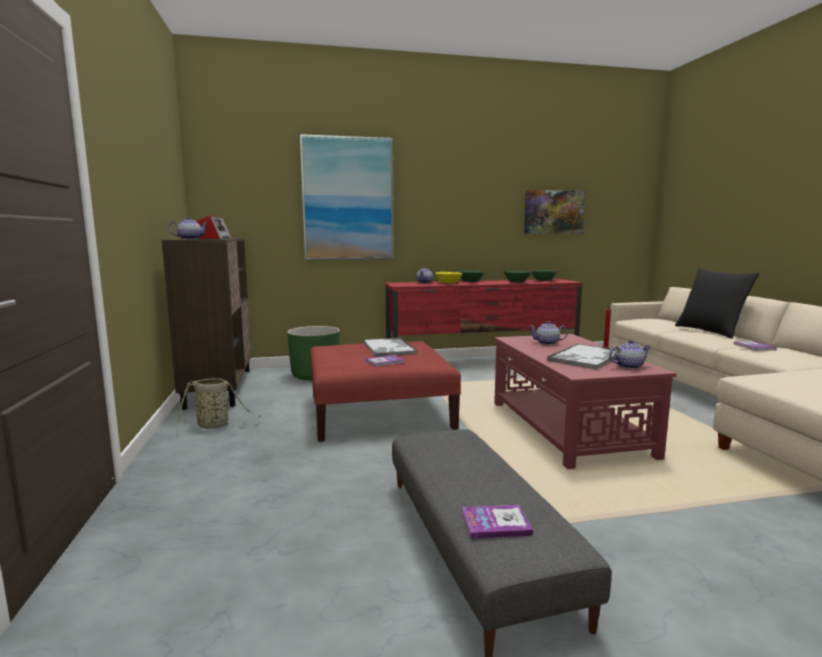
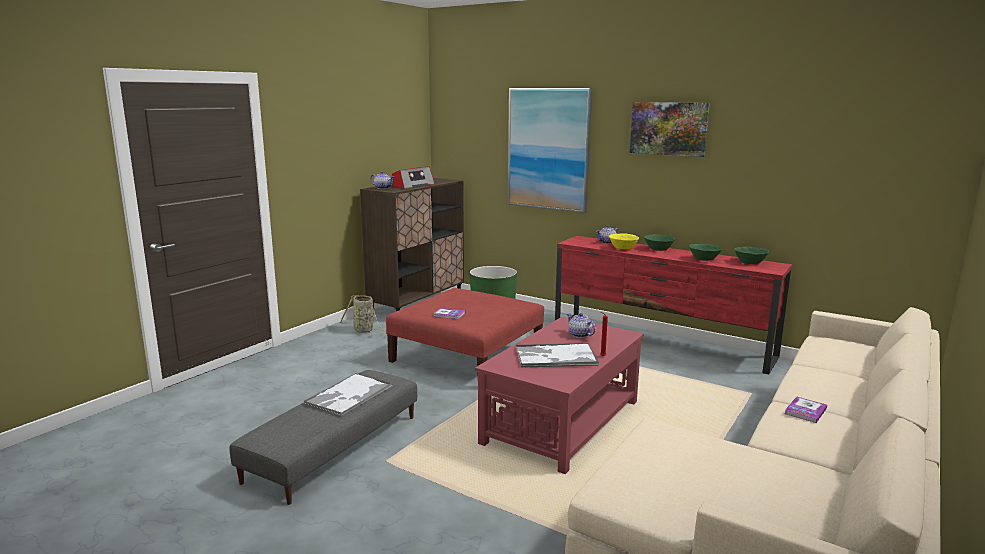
camera: 45 degrees right, 5 degrees up
tray [363,337,417,357] -> tray moved to [303,373,393,417]
book [462,505,533,539] -> none
picture [524,190,586,233] -> picture moved to [630,102,710,157]
teapot [609,340,651,369] -> none
black pillow [675,268,760,339] -> none

